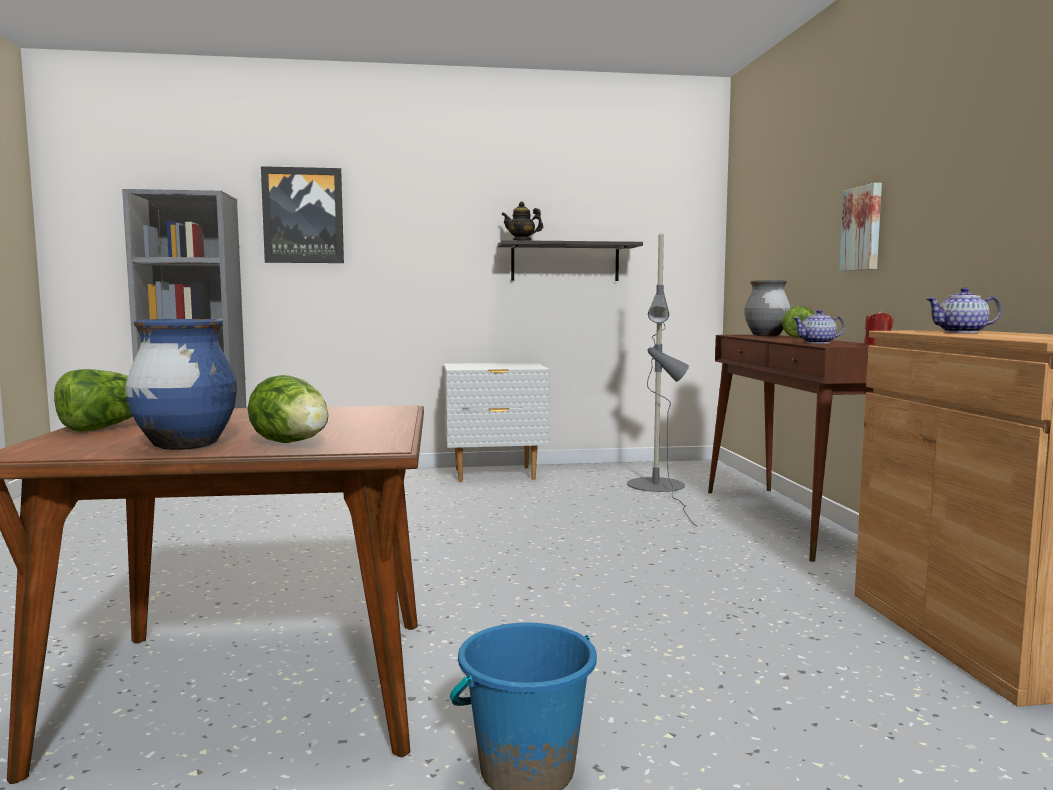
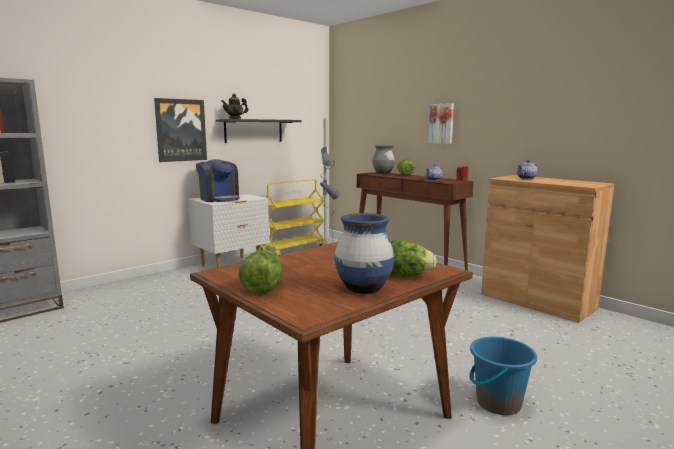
camera: 35 degrees left, 5 degrees up
picture [261,166,344,263] -> picture moved to [154,98,207,162]
none -> coffee machine [196,159,239,202]
none -> yellow cart [261,179,324,255]

